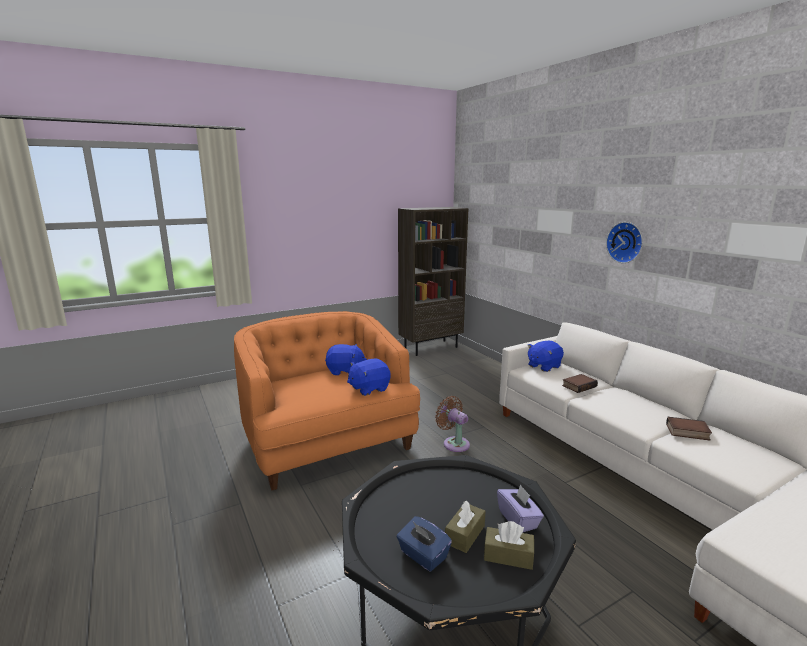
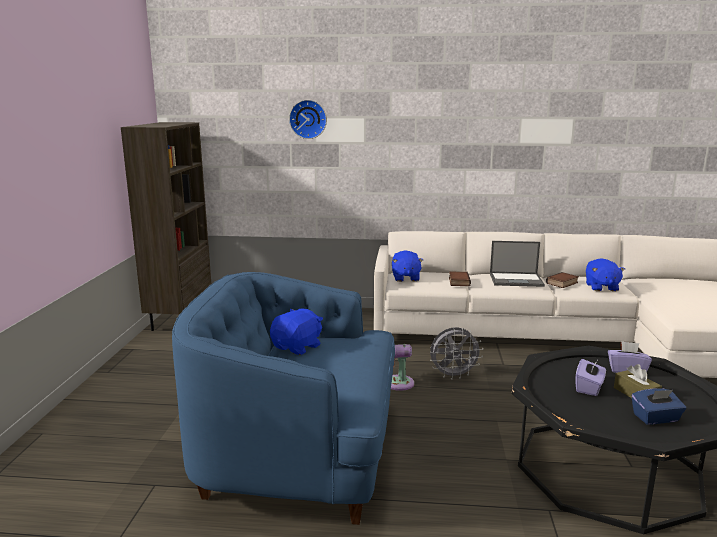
camera: 55 degrees left, 0 degrees up
orange armchair [234,311,420,491] -> blue armchair [172,272,395,525]
blue plush toy [347,358,391,396] -> blue plush toy moved to [586,258,625,292]
brown tissue box [484,521,534,570] -> none
wall clock [606,222,643,263] -> wall clock moved to [289,100,327,139]
none -> grey fan [430,327,483,379]
none -> laptop [490,241,545,287]
none -> purple tissue box [576,359,606,396]

